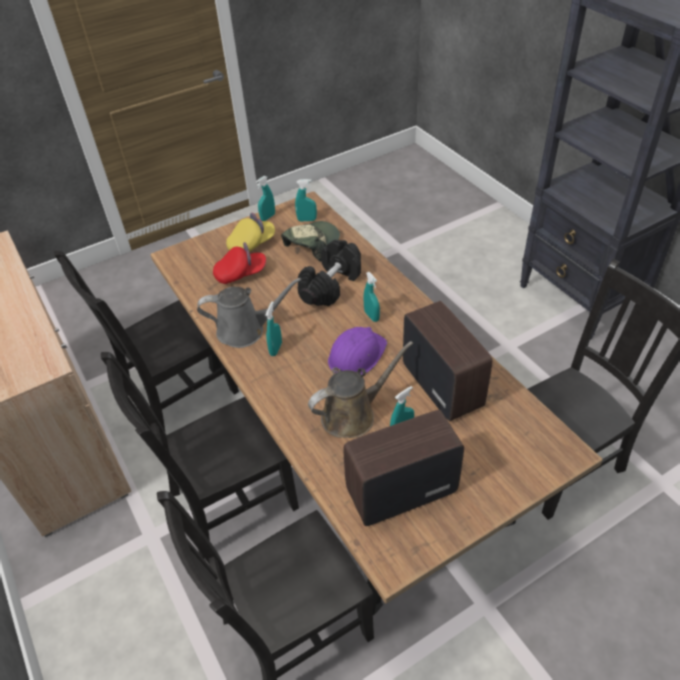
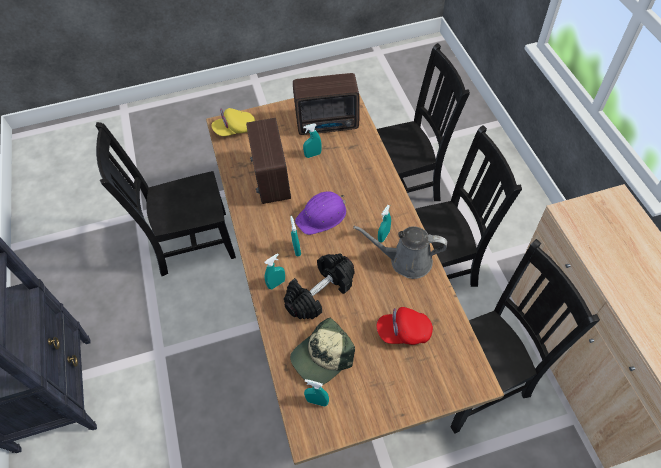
camera: 165 degrees left, 10 degrees up
yellow cap [226,213,275,252] -> yellow cap moved to [211,108,255,136]
turquoise spray bottle [256,176,275,221] -> turquoise spray bottle moved to [265,253,285,289]
brown watering can [308,341,413,438] -> none

